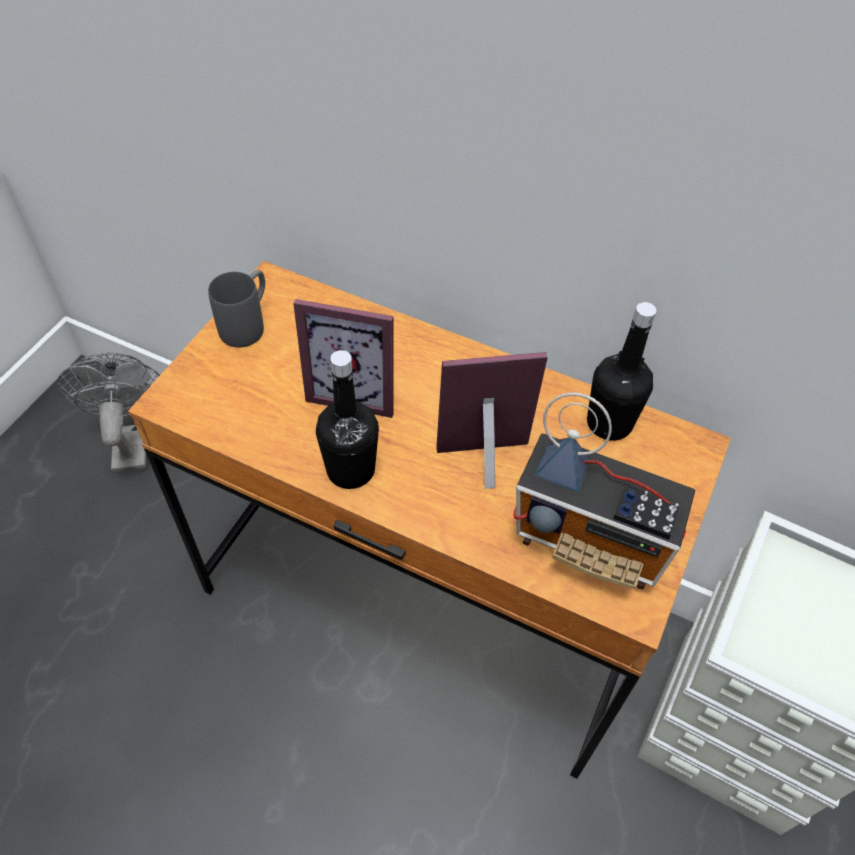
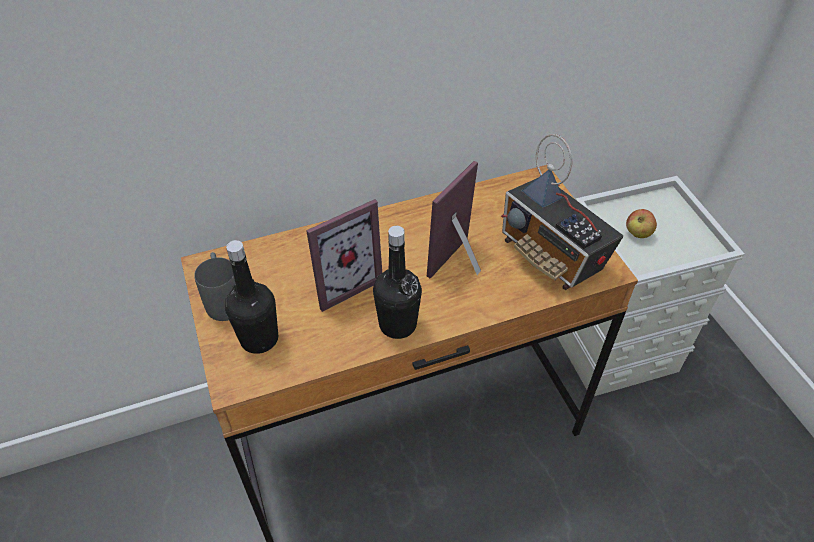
camera: 45 degrees left, 5 degrees down
grey fan [57,353,160,473] -> none
radio [513,392,695,589] -> radio turned 75 degrees clockwise [501,134,623,290]
black bottle [587,302,656,441] -> black bottle moved to [225,240,278,354]
none -> apple [626,209,657,238]

